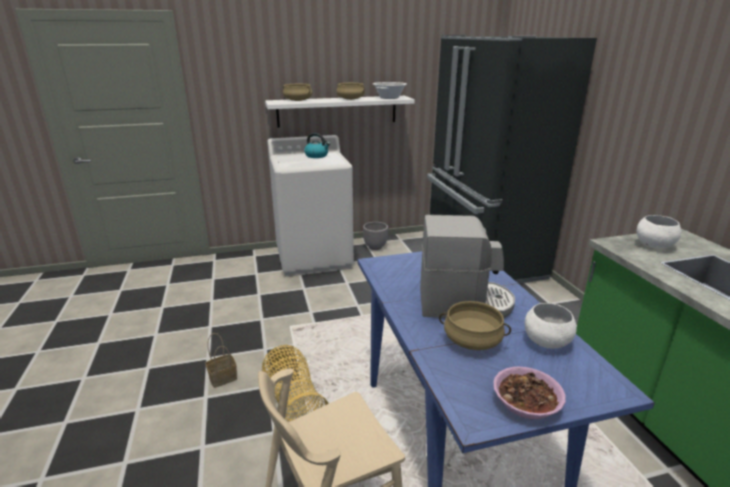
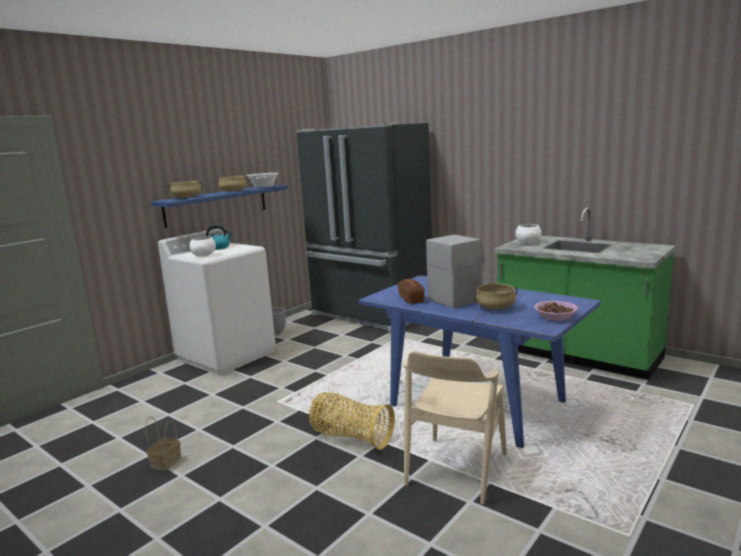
camera: 35 degrees left, 10 degrees down
basket [205,333,237,388] -> basket moved to [146,417,181,471]
white shelf [265,96,415,128] -> blue shelf [151,185,288,228]
white bowl [525,303,576,349] -> white bowl moved to [189,236,216,257]
none -> bread [398,279,425,304]

